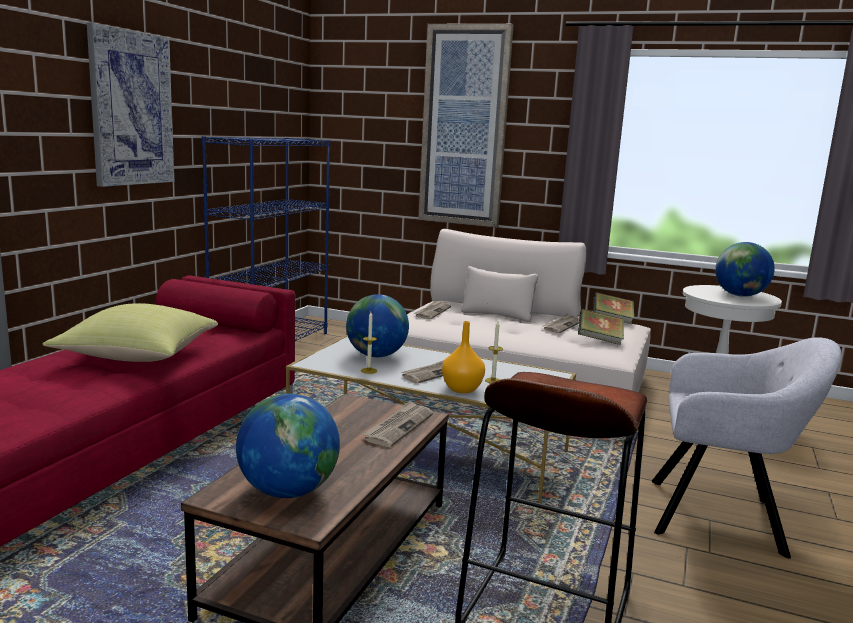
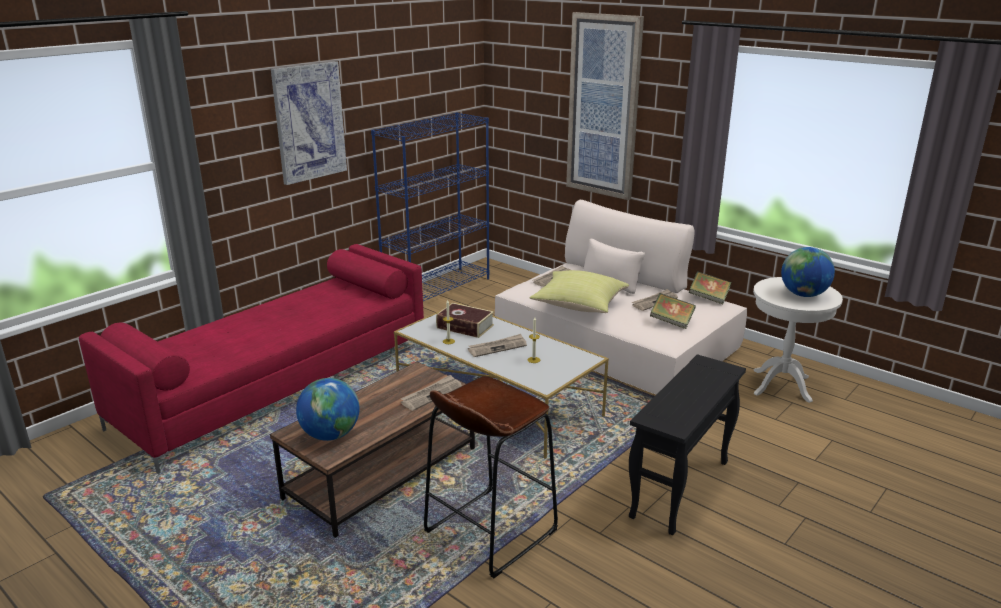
camera: 20 degrees right, 10 degrees up
yellow pillow [43,303,218,362] -> yellow pillow moved to [530,270,629,313]
globe [346,294,409,357] -> book [436,303,494,338]
orange vase [442,321,485,393] -> none
grey armchair [652,337,842,558] -> black side table [629,354,746,535]

